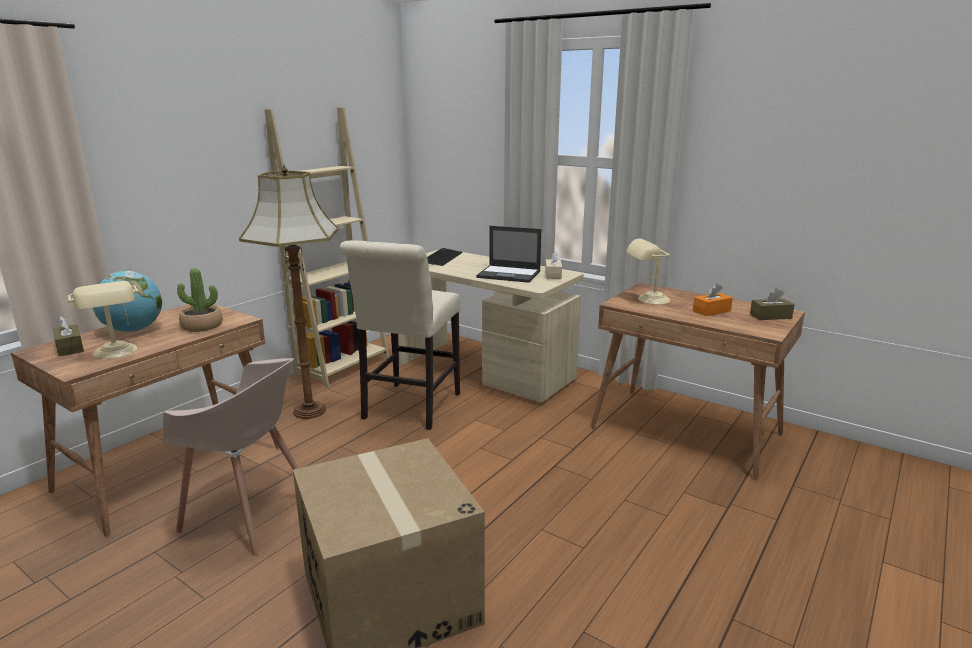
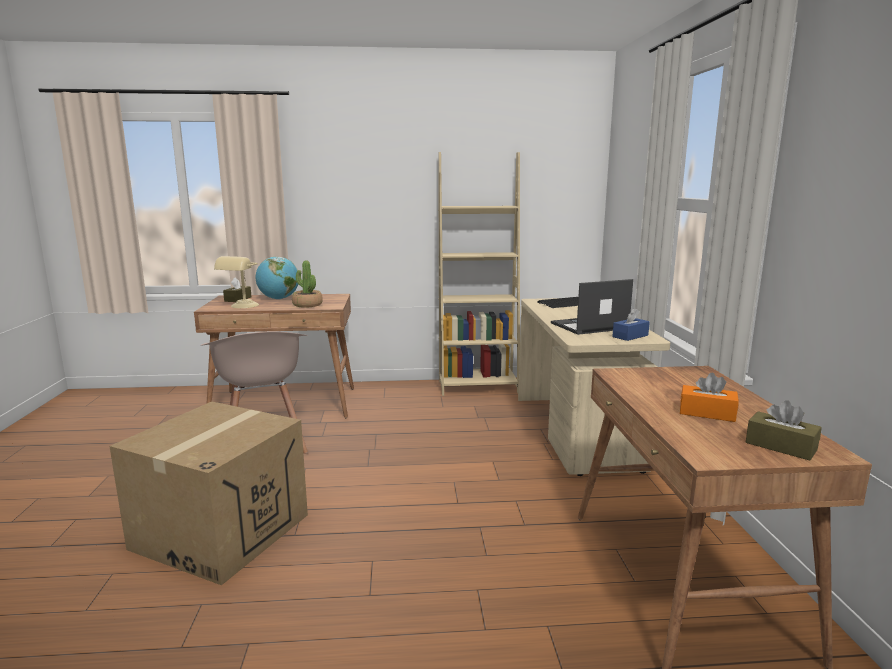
camera: 50 degrees right, 5 degrees down
floor lamp [239,165,338,419] -> none
beige stool [340,241,460,430] -> none
laptop [476,226,541,283] -> laptop turned 90 degrees clockwise [551,279,633,335]
beige tissue box [545,251,562,279] -> blue tissue box [612,308,650,341]
beige table lamp [626,239,670,304] -> none

